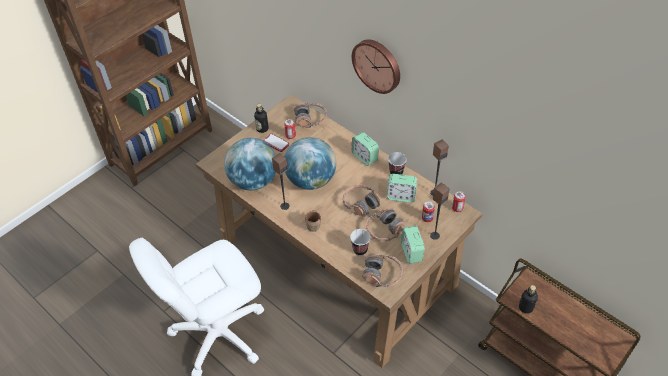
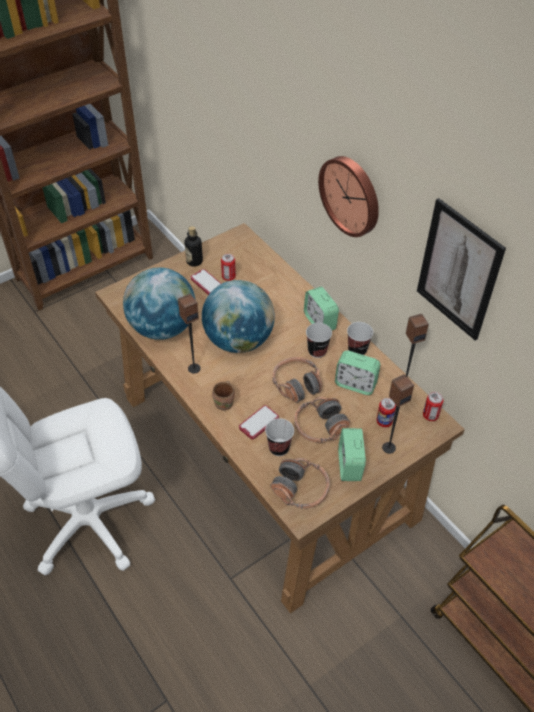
camera: 10 degrees right, 0 degrees up
headphones [294,102,327,128] -> none
bottle [519,285,538,314] -> none
none -> phone [239,405,279,440]
none -> cup [306,323,332,358]
none -> picture [417,198,506,340]

